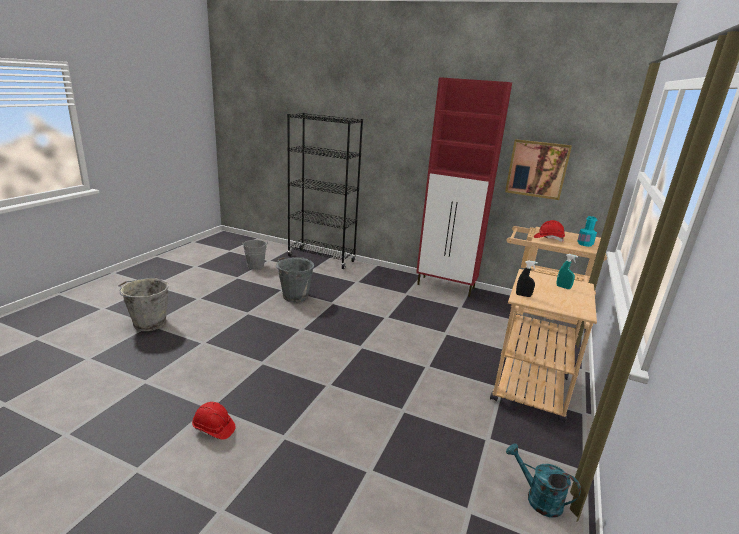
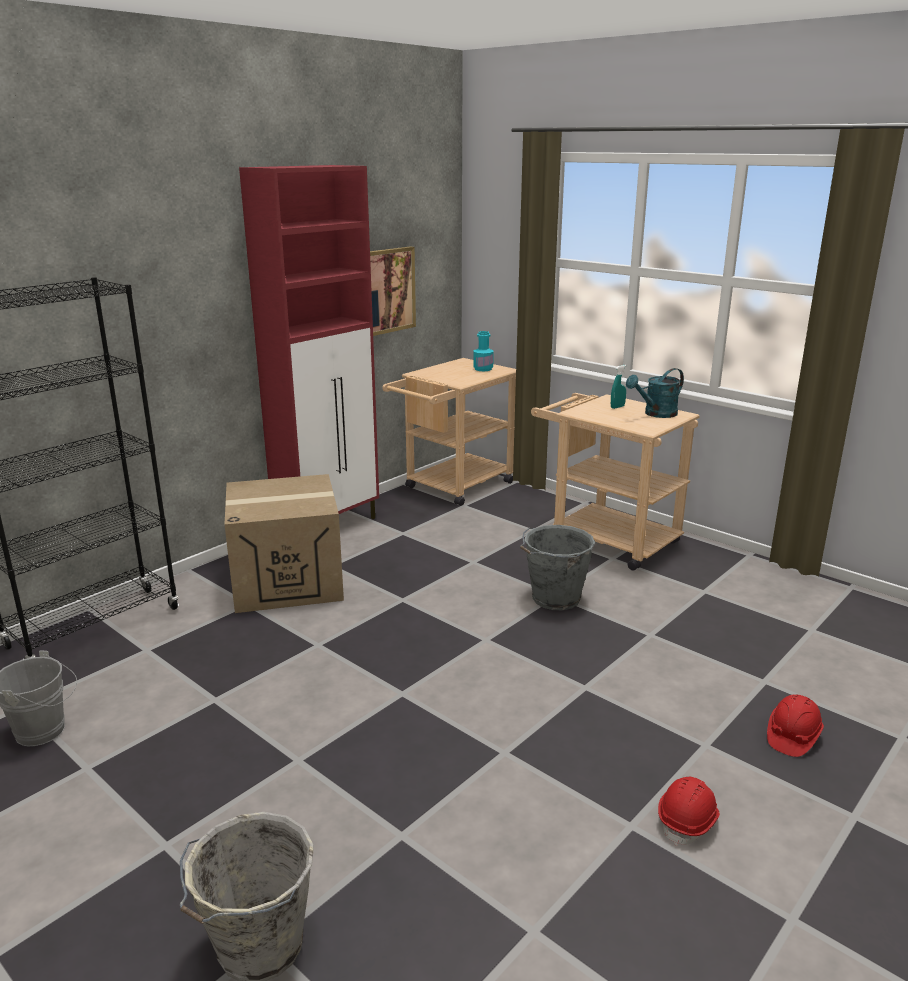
camera: 70 degrees left, 0 degrees up
grey bucket [276,257,314,302] -> grey bucket moved to [520,525,595,610]
turquoise watering can [506,443,581,518] -> turquoise watering can moved to [626,368,684,418]
black spray bottle [516,260,538,297] -> none
red hard hat [534,220,565,242] -> red hard hat moved to [767,694,824,757]
none -> cardboard box [224,474,344,613]

